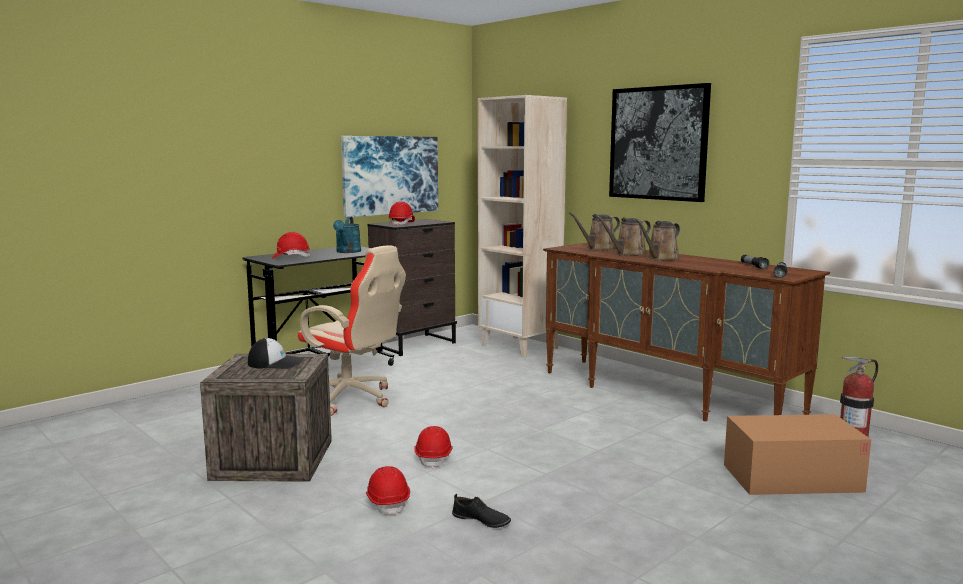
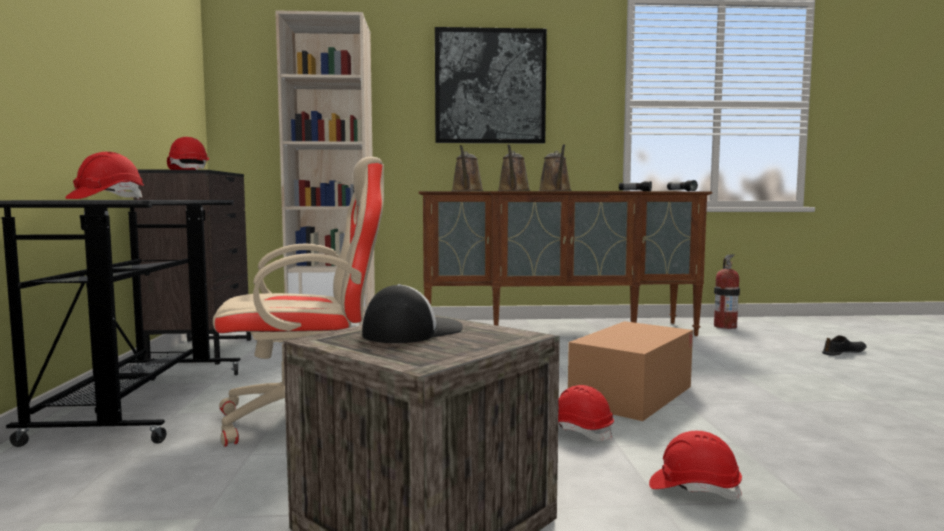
camera: 50 degrees left, 5 degrees down
turquoise watering can [333,217,361,253] -> none
picture [341,136,438,217] -> none
black shoe [452,494,511,528] -> black shoe moved to [822,335,867,356]
cardboard box [724,414,871,495] -> cardboard box moved to [568,321,693,421]

